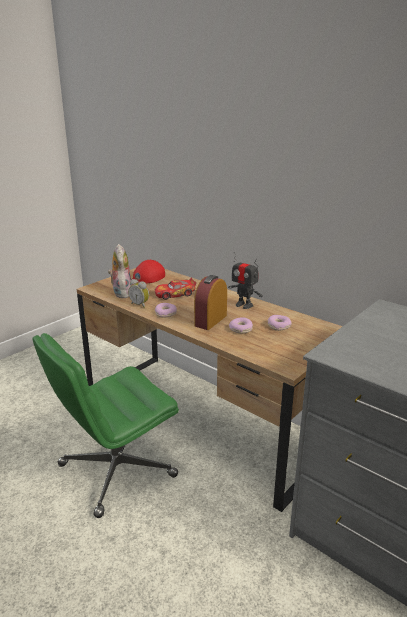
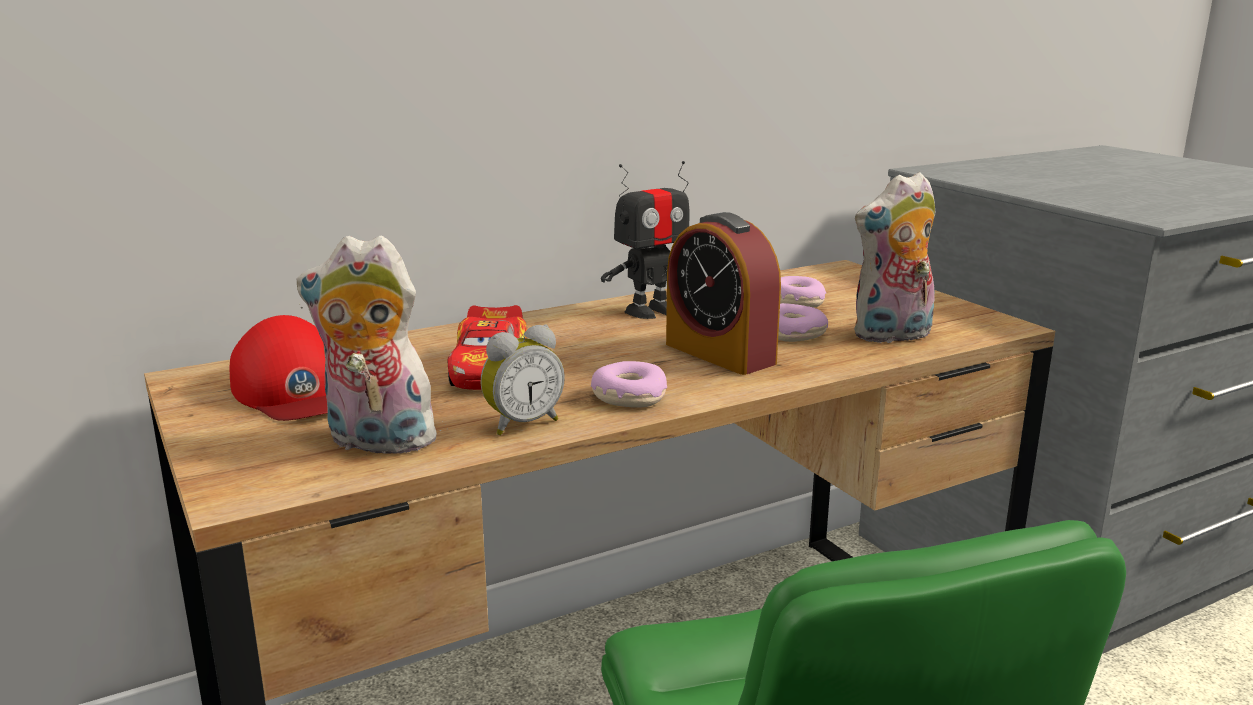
camera: 70 degrees left, 5 degrees down
none -> plush toy [854,172,935,344]

